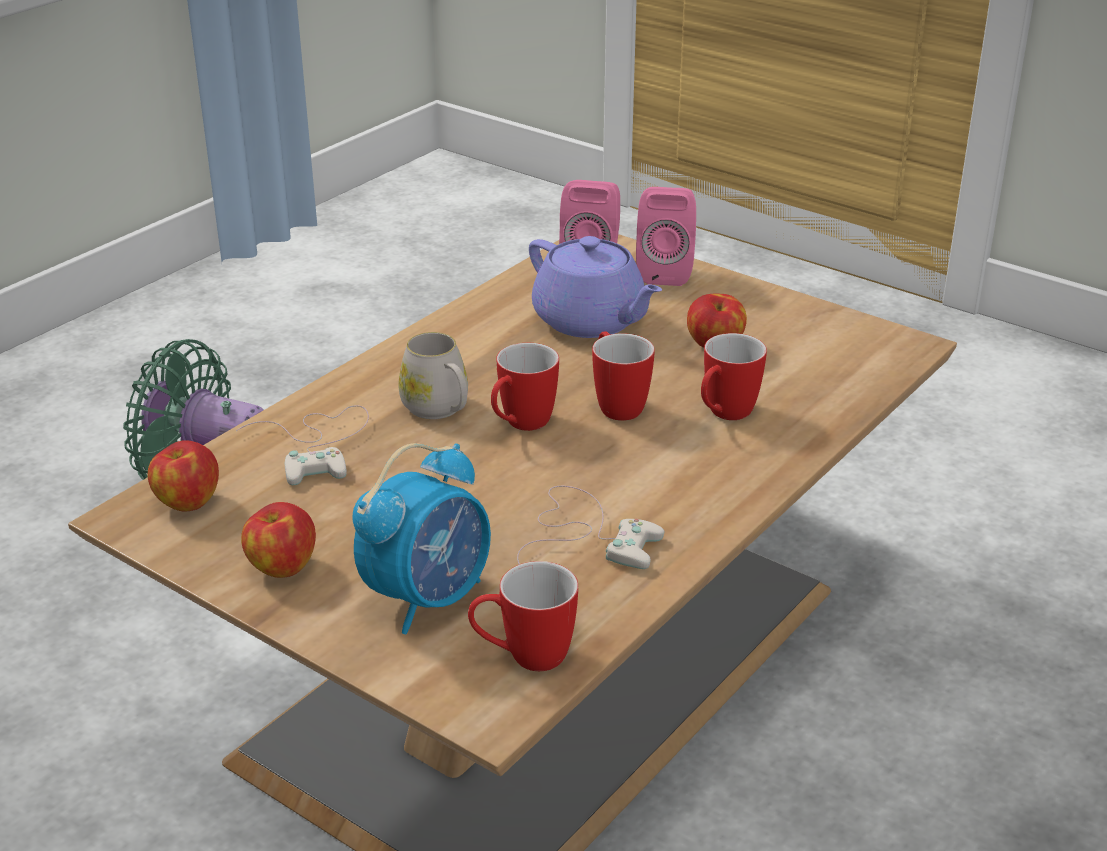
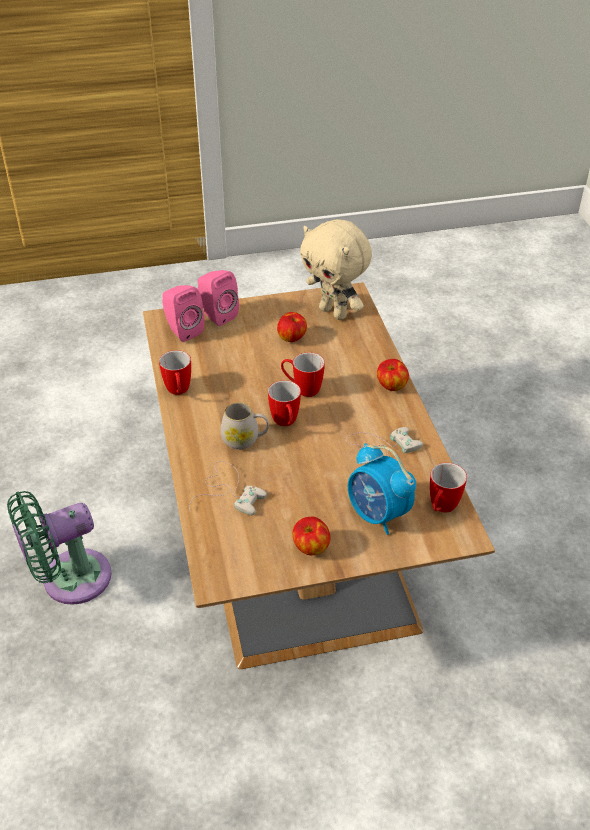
camera: 50 degrees left, 10 degrees up
apple [148,441,219,512] -> apple moved to [377,359,409,391]
alarm clock [352,443,491,634] -> alarm clock turned 150 degrees clockwise [348,443,416,535]
purple teapot [529,236,662,338] -> none
mug [701,333,767,420] -> mug moved to [159,350,191,395]
none -> beige plush toy [300,219,372,320]

